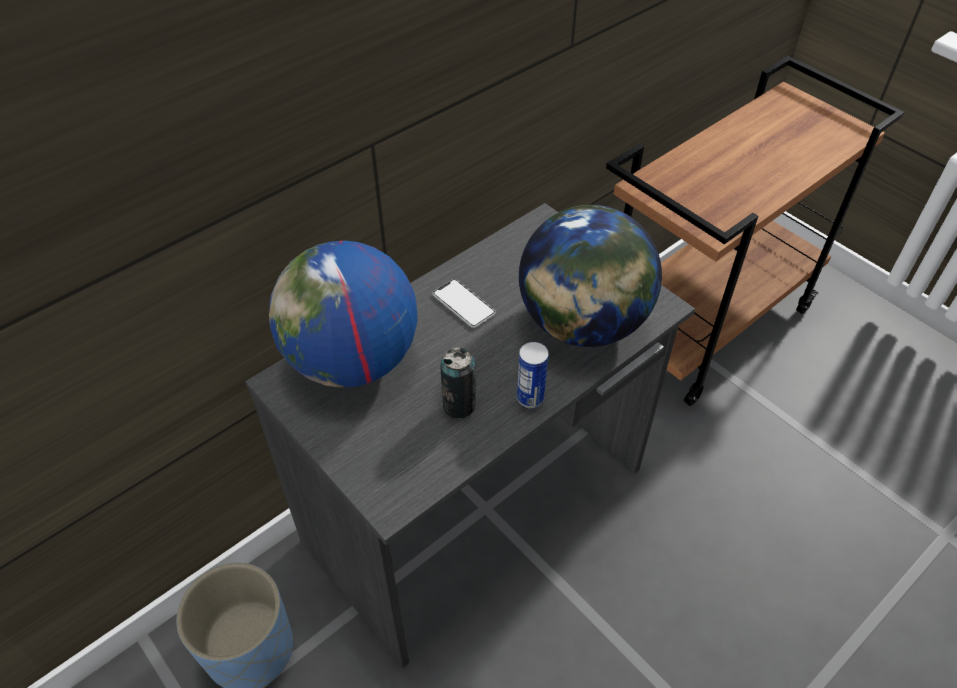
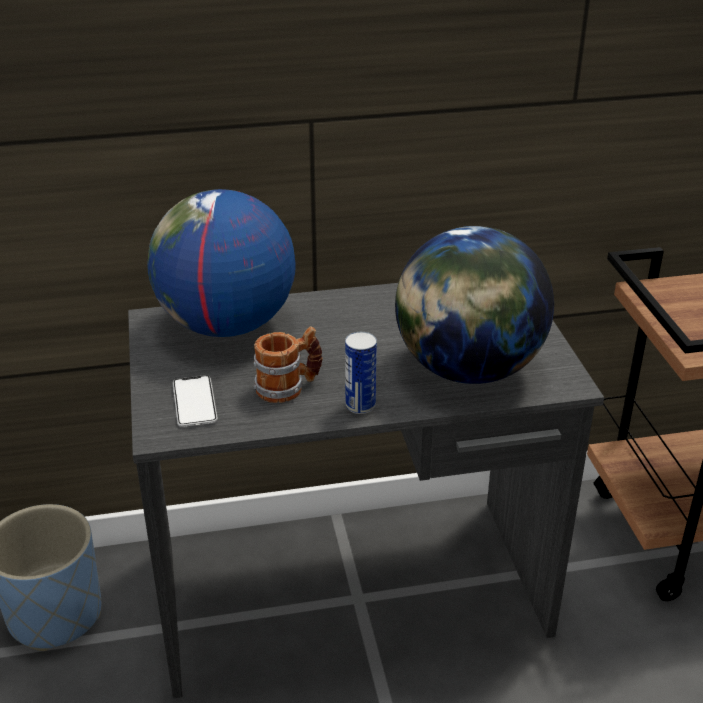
camera: 30 degrees right, 15 degrees down
phone [433,279,496,328] -> phone moved to [173,375,218,427]
can [440,347,476,419] -> mug [253,326,323,403]

